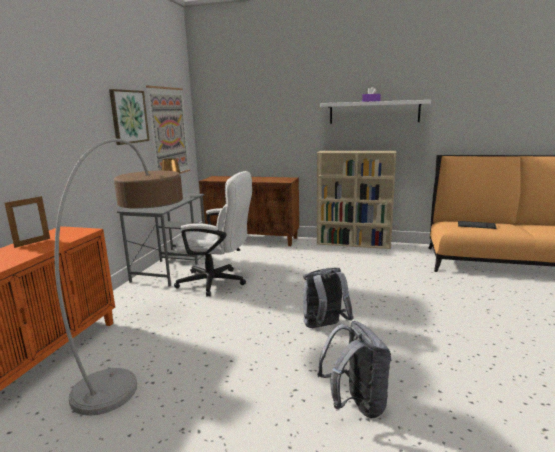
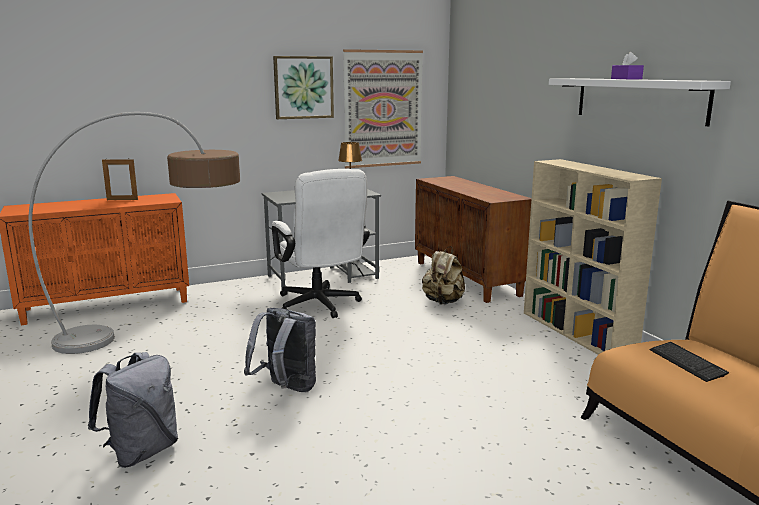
camera: 50 degrees right, 0 degrees up
none -> beige backpack [422,246,465,305]

